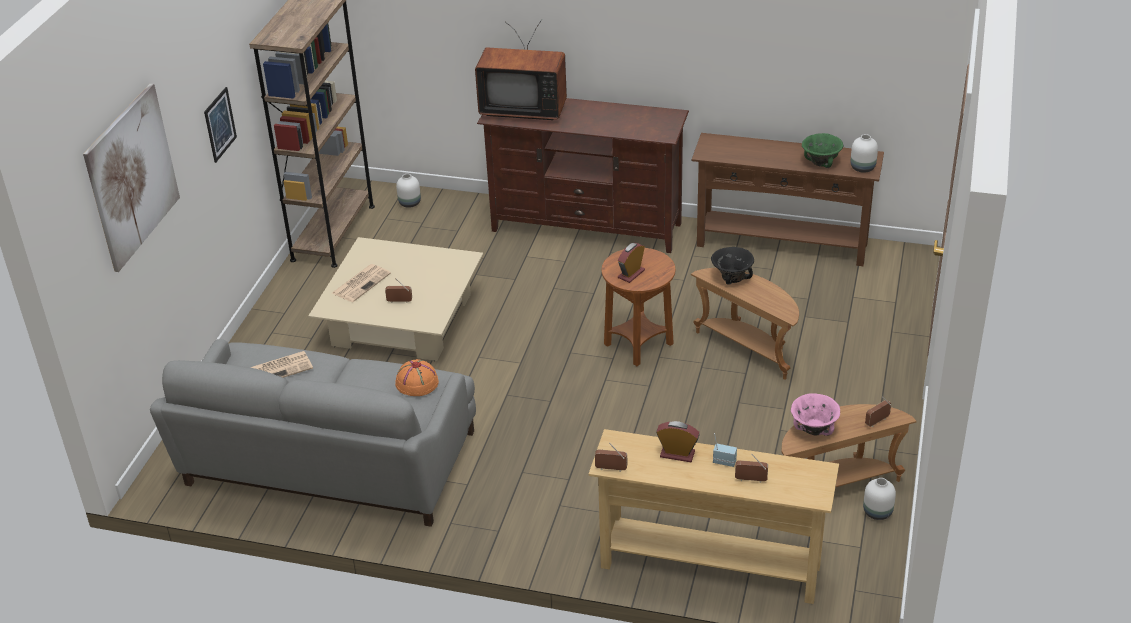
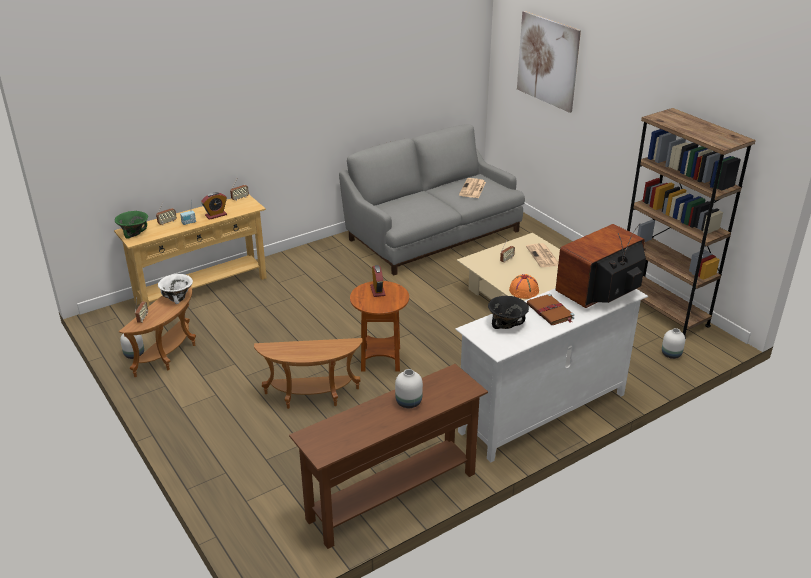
camera: 130 degrees right, 5 degrees down
picture [204,87,237,163] -> none
orange hat [395,359,439,396] -> orange hat moved to [509,274,539,299]
brown tv stand [477,98,689,253] -> white tv stand [455,288,648,463]
black bowl [711,247,754,285] -> black bowl moved to [488,296,529,329]
pink bowl [791,393,840,436] -> white bowl [158,274,193,304]
green bowl [802,133,843,168] -> green bowl moved to [115,211,148,239]
white vase [851,134,878,172] -> white vase moved to [395,369,423,408]
none -> brown book [527,294,575,325]

